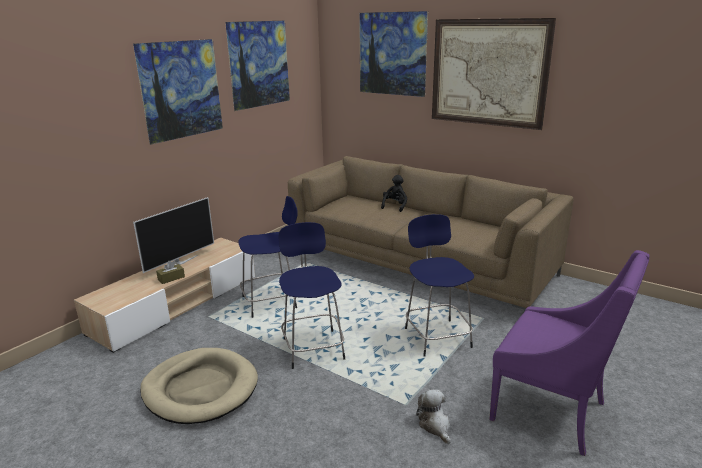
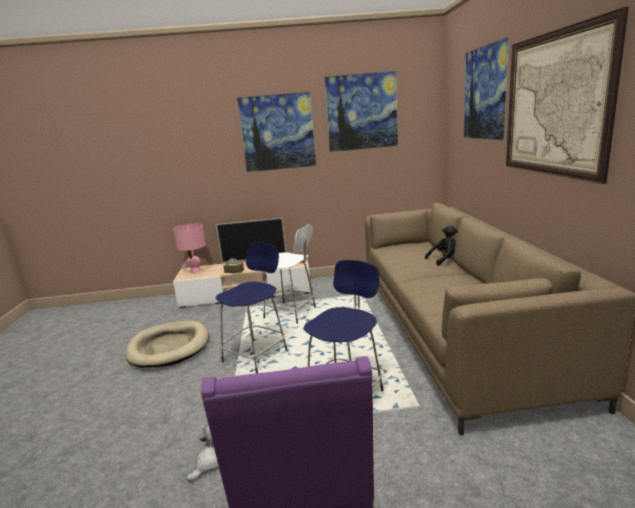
camera: 50 degrees right, 5 degrees down
blue stool [238,196,298,318] -> white stool [262,224,316,324]
none -> pink table lamp [173,223,206,274]

